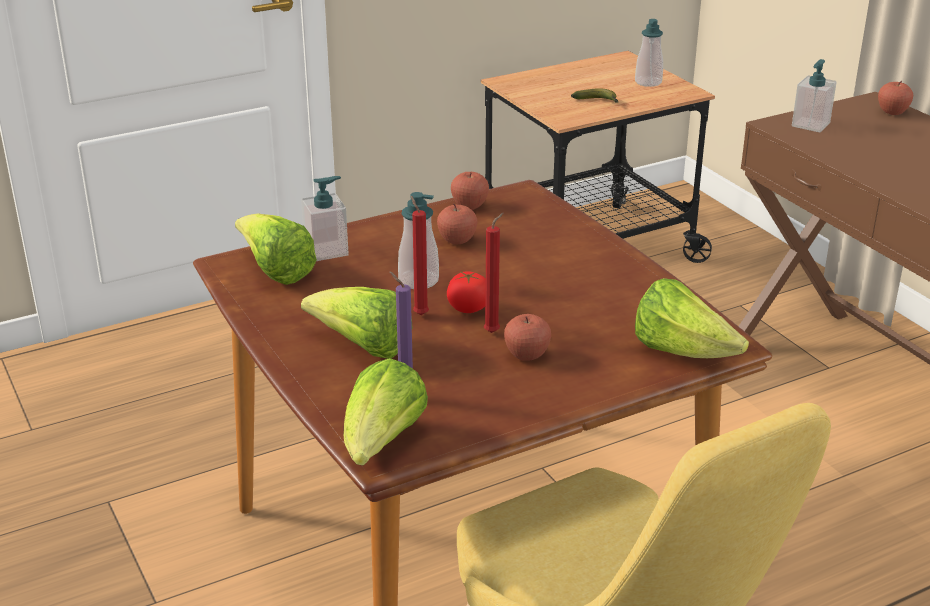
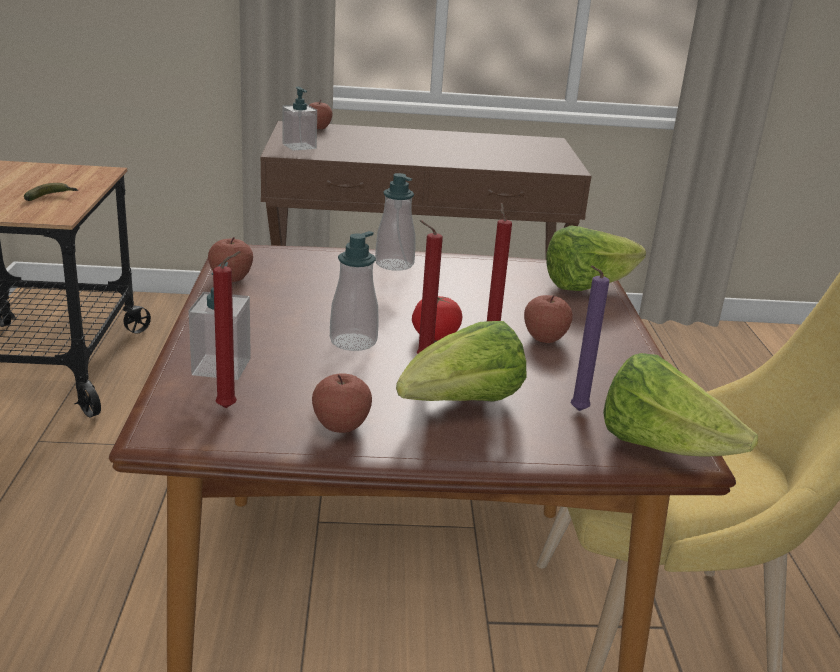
camera: 65 degrees left, 5 degrees down
lettuce [235,213,317,285] -> red candle [213,251,241,408]
apple [437,204,477,245] -> apple moved to [312,373,372,433]
soap dispenser [635,19,663,87] -> soap dispenser moved to [375,173,415,271]

